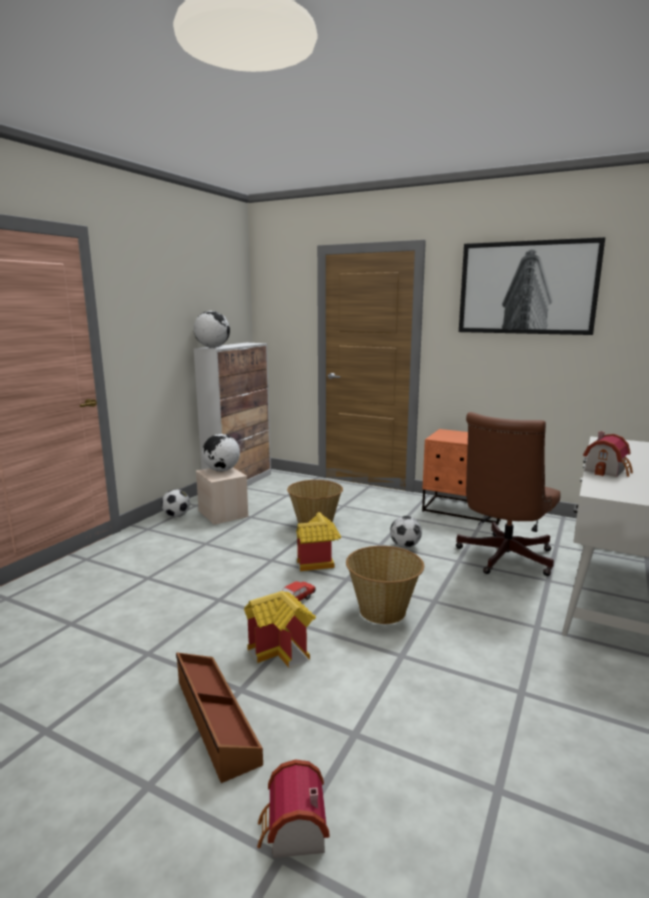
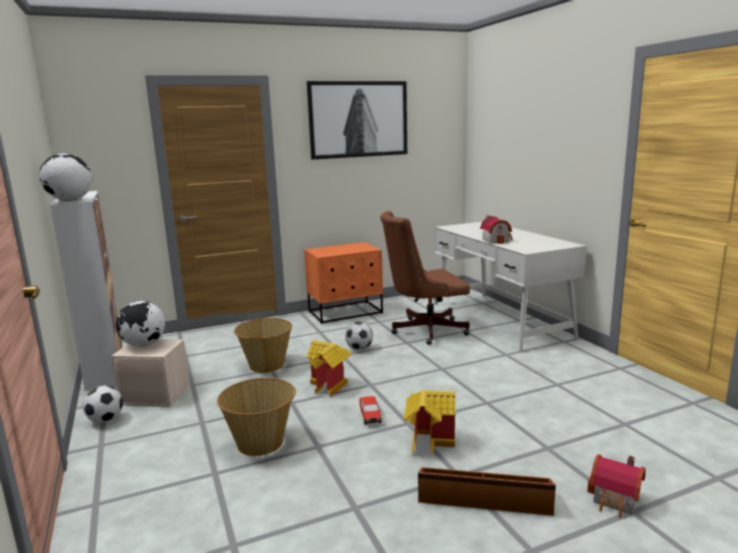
camera: 50 degrees left, 0 degrees up
basket [346,546,424,624] -> basket moved to [217,378,296,456]
brown office chair [456,412,560,576] -> brown office chair turned 90 degrees clockwise [380,211,470,345]

